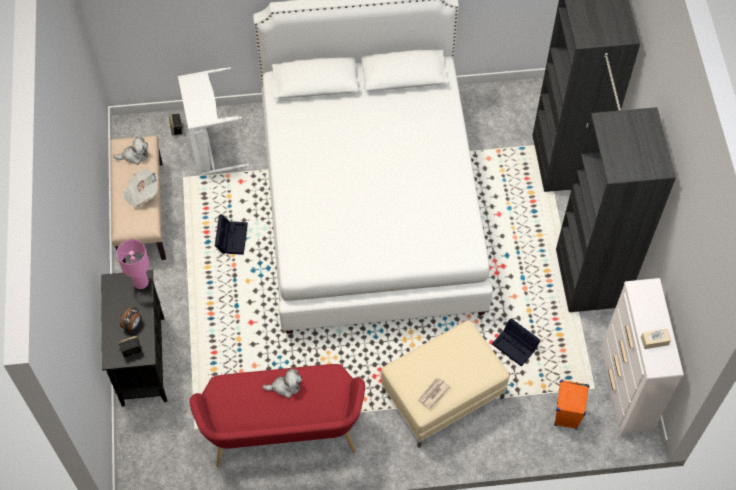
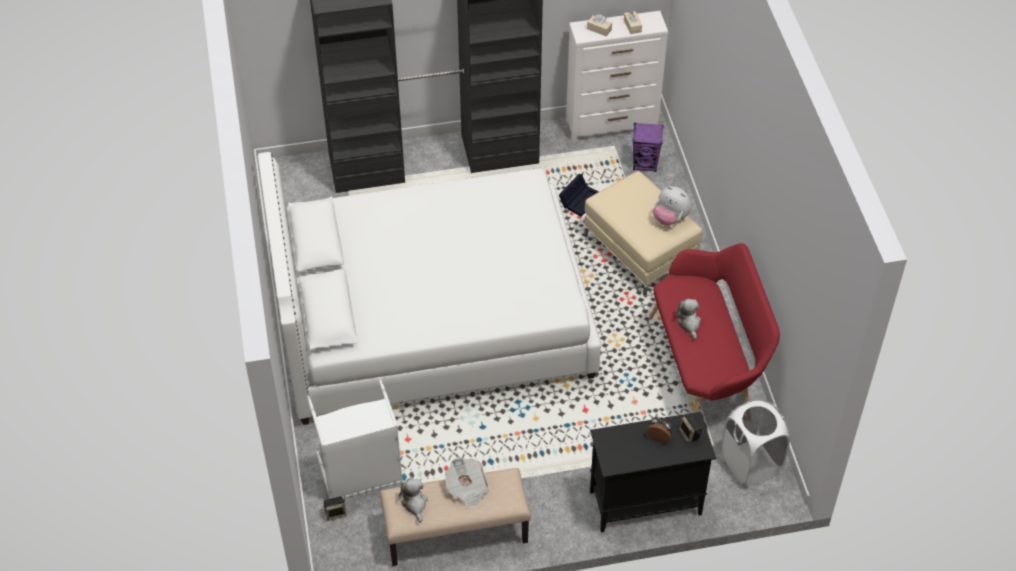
camera: 95 degrees left, 10 degrees down
pink table lamp [117,239,149,289] -> none
black storage box [215,215,248,255] -> none
newspaper [418,378,451,409] -> plush toy [653,186,692,226]
orange speaker [554,380,589,430] -> purple speaker [632,122,664,172]
none -> beige tissue box [587,14,612,36]
none -> white laundry basket [722,399,790,486]

